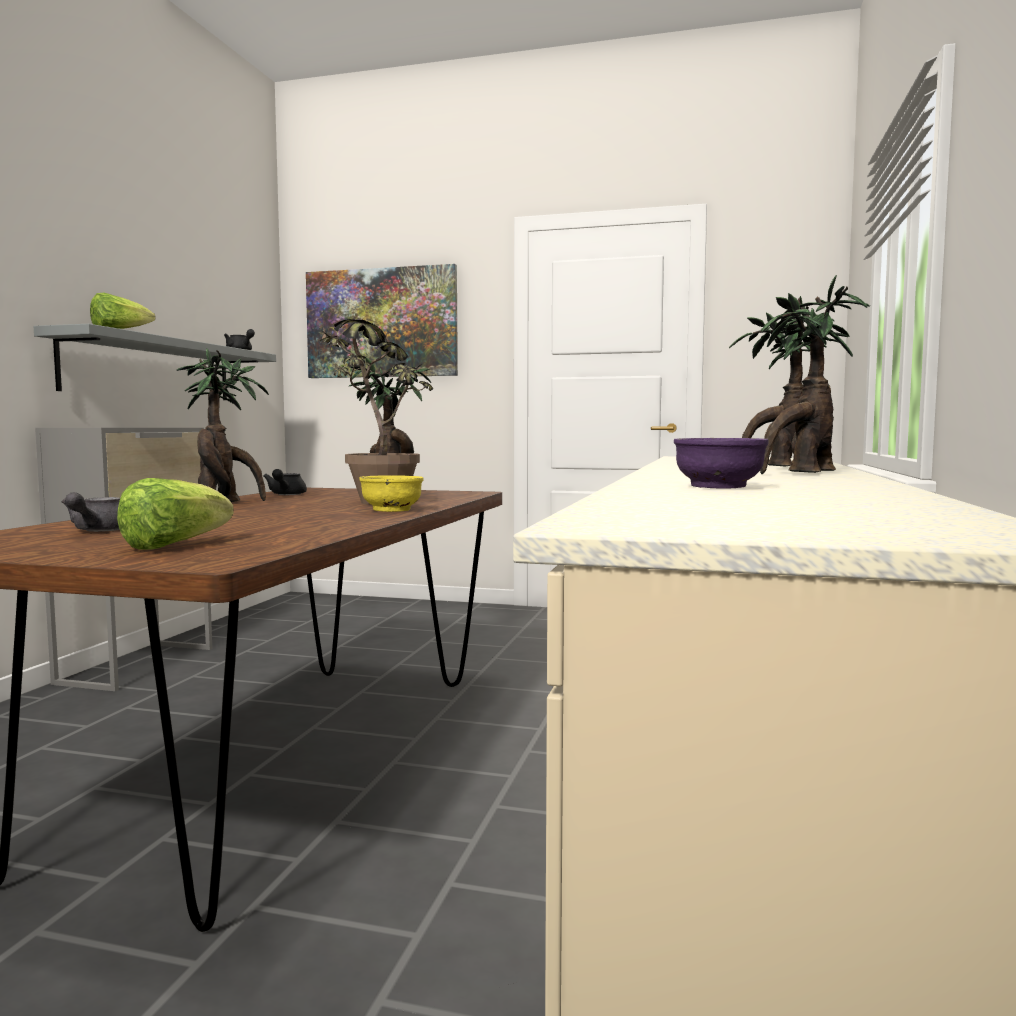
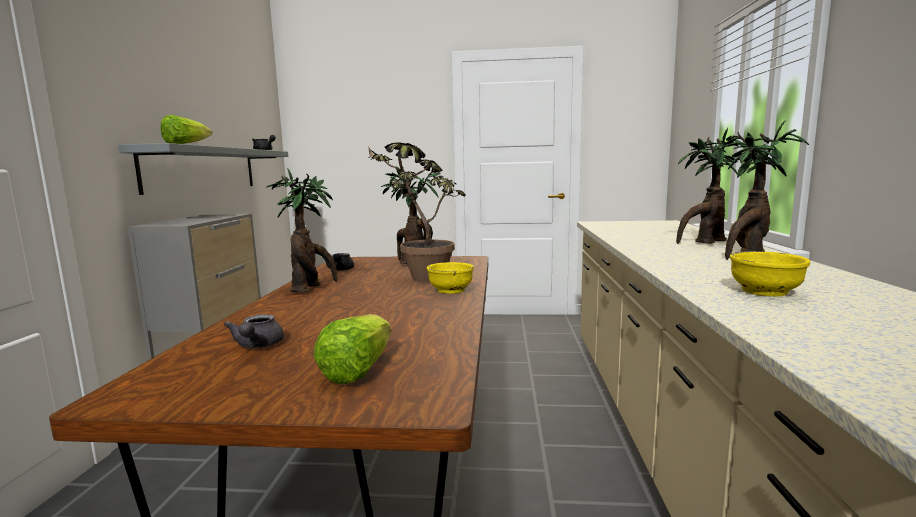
camera: 10 degrees left, 5 degrees up
picture [306,264,458,378] -> none
purple bowl [674,438,769,489] -> yellow bowl [730,251,810,297]

